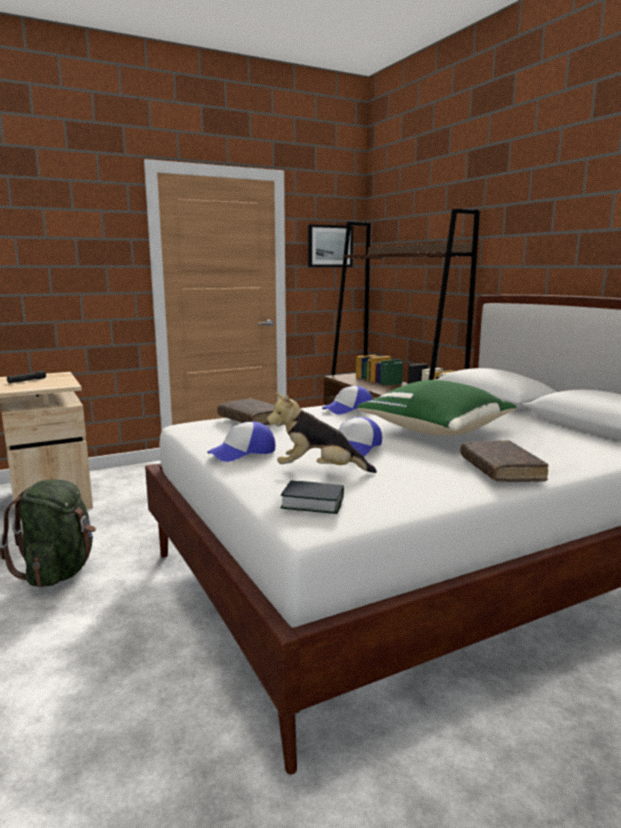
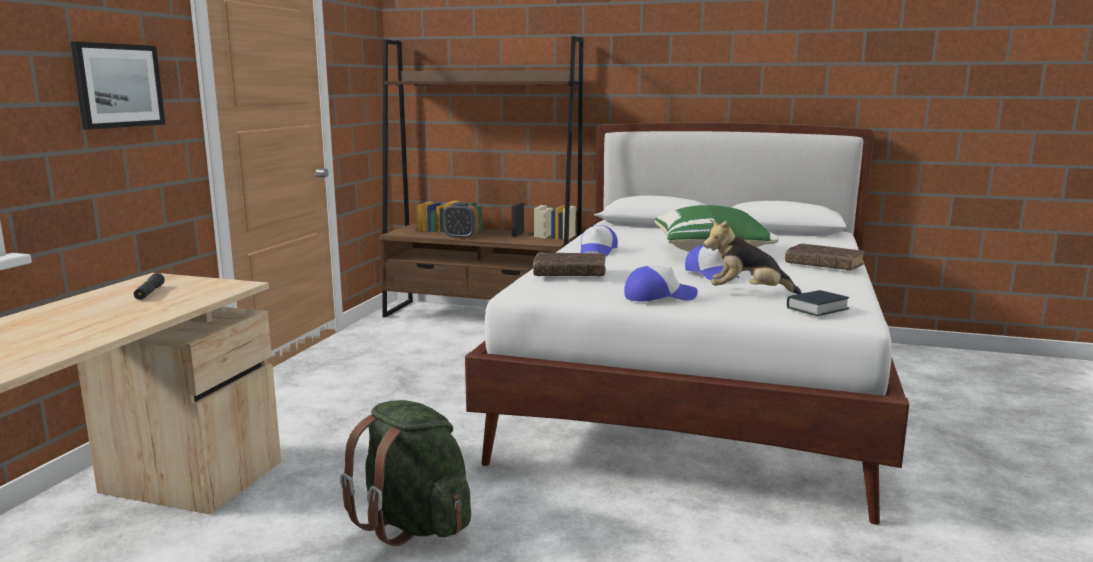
camera: 45 degrees left, 0 degrees up
cap [207,422,275,462] -> cap turned 105 degrees counterclockwise [624,266,698,302]
plush toy [267,392,377,473] -> plush toy turned 45 degrees clockwise [704,219,802,294]
picture [308,224,353,267] -> picture moved to [71,41,165,130]
none -> alarm clock [443,203,479,239]

